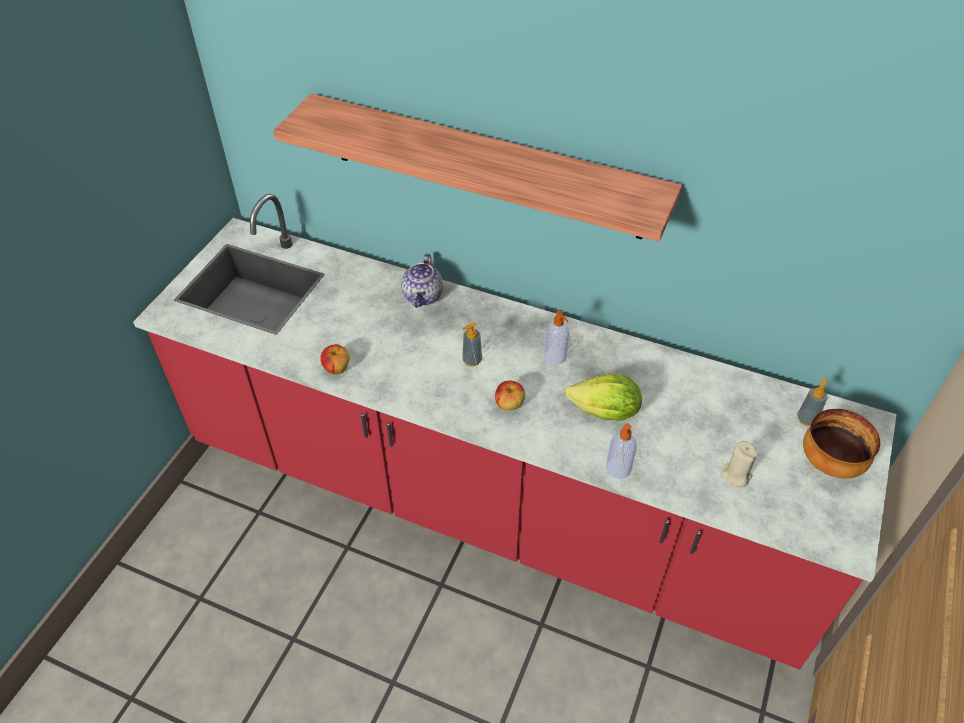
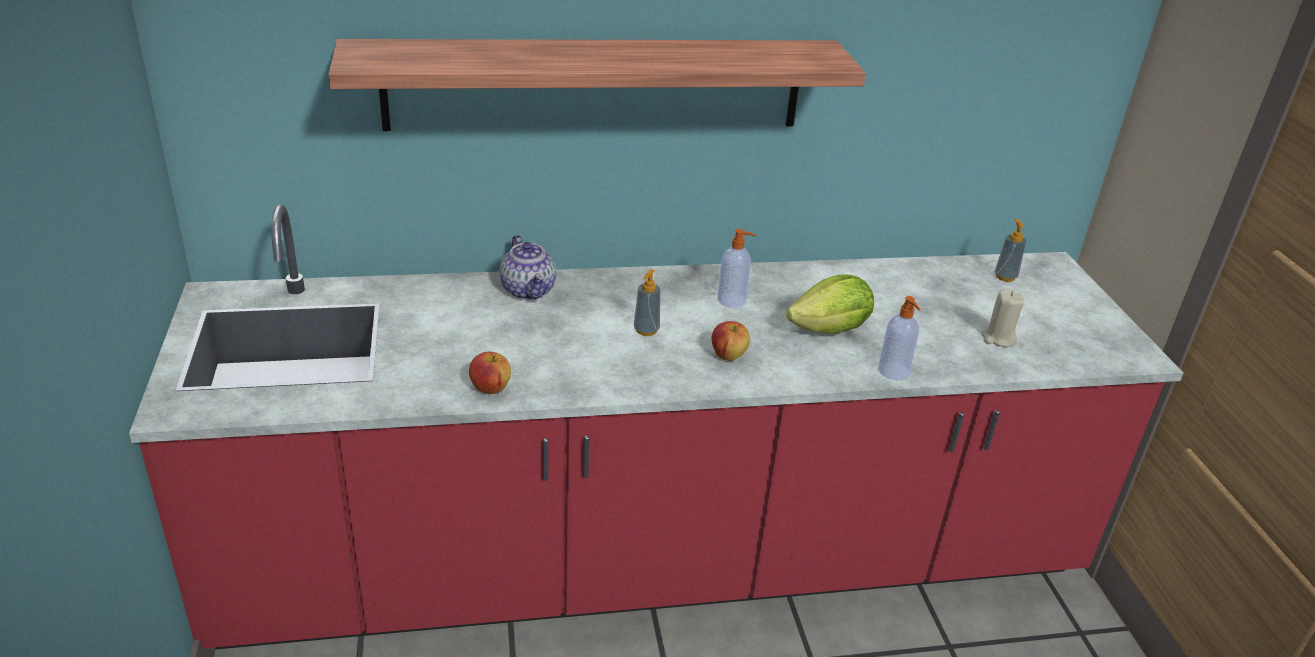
camera: 35 degrees left, 15 degrees down
bowl [803,409,880,479] -> none

